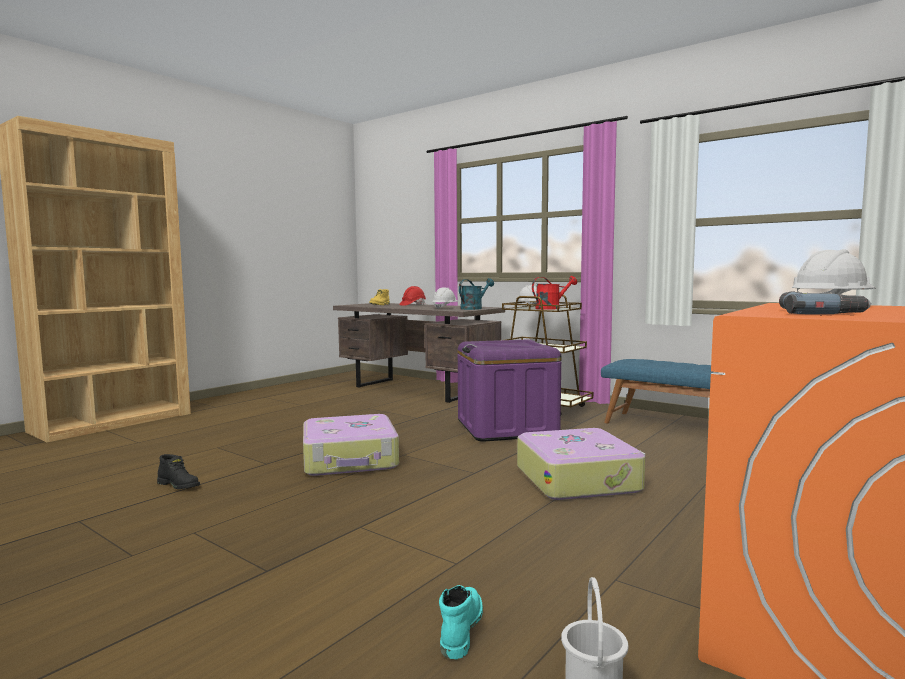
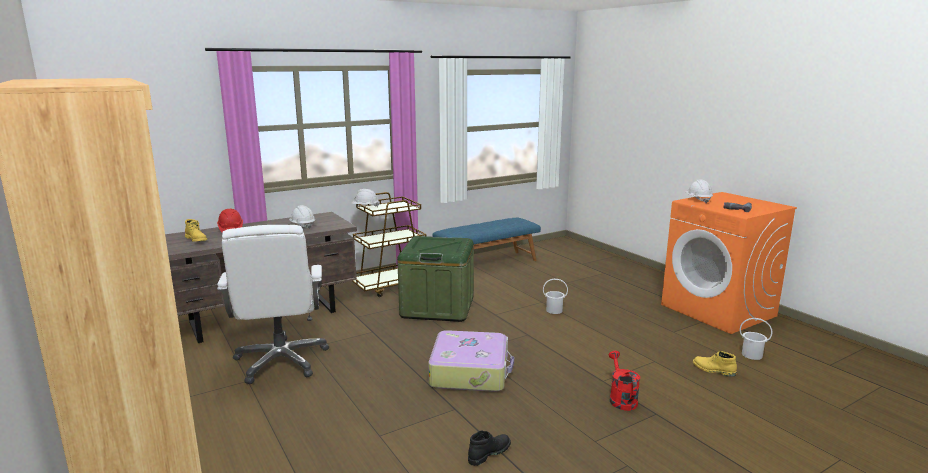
camera: 70 degrees left, 10 degrees up
turquoise boot [439,585,483,659] -> yellow boot [693,351,737,377]
purple storage box [458,339,561,442] -> green storage box [397,236,474,322]
turquoise watering can [459,278,494,310] -> none
suitcase [517,428,645,500] -> white bucket [543,279,568,314]
red watering can [532,276,577,310] -> red watering can moved to [608,351,640,411]
none -> white office chair [217,225,329,384]

